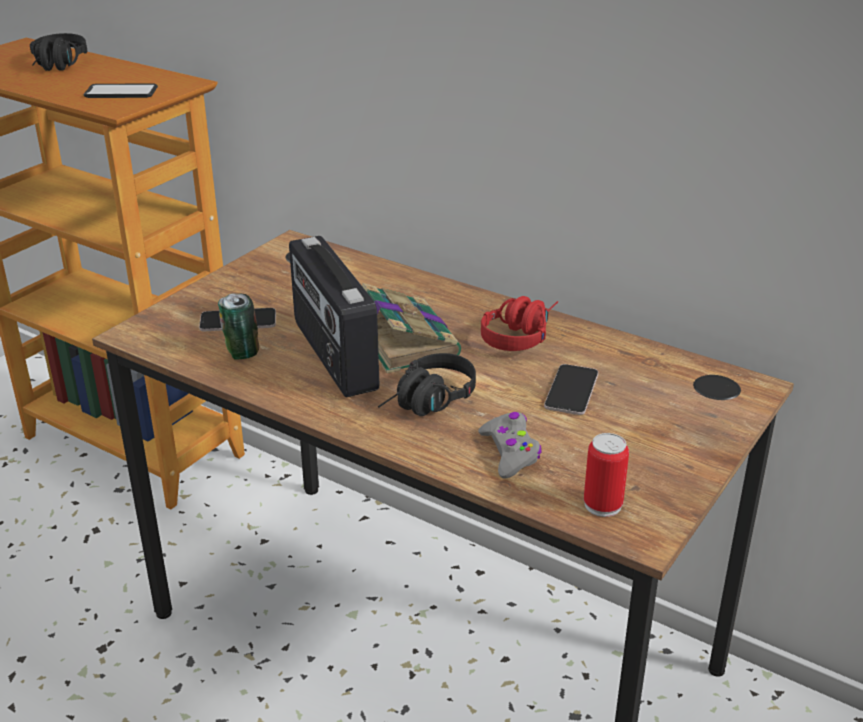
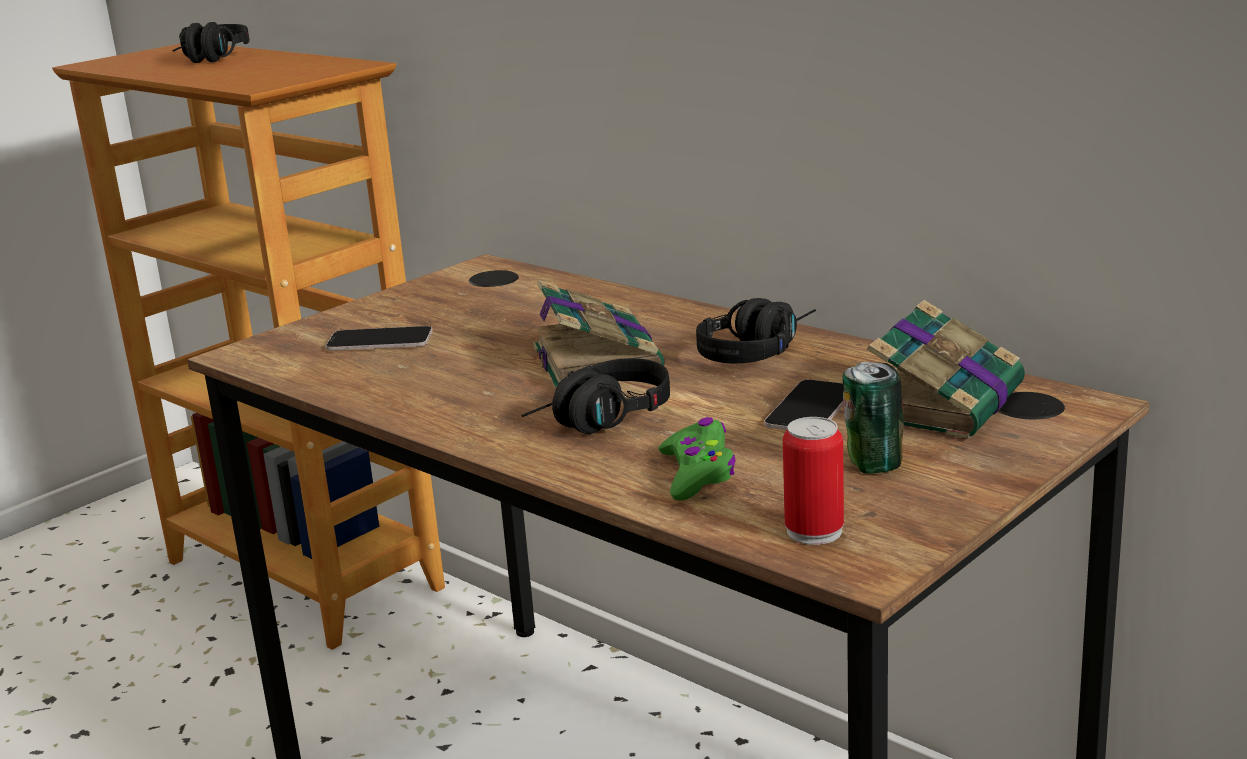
camera: 10 degrees right, 10 degrees down
phone [84,84,158,98] -> none
can [218,293,259,360] -> can moved to [843,362,904,474]
radio [289,236,380,397] -> none
grey game controller [478,412,542,479] -> green game controller [658,417,736,501]
red headphones [481,296,558,351] -> black headphones [696,298,816,363]
none -> book [867,300,1025,439]

